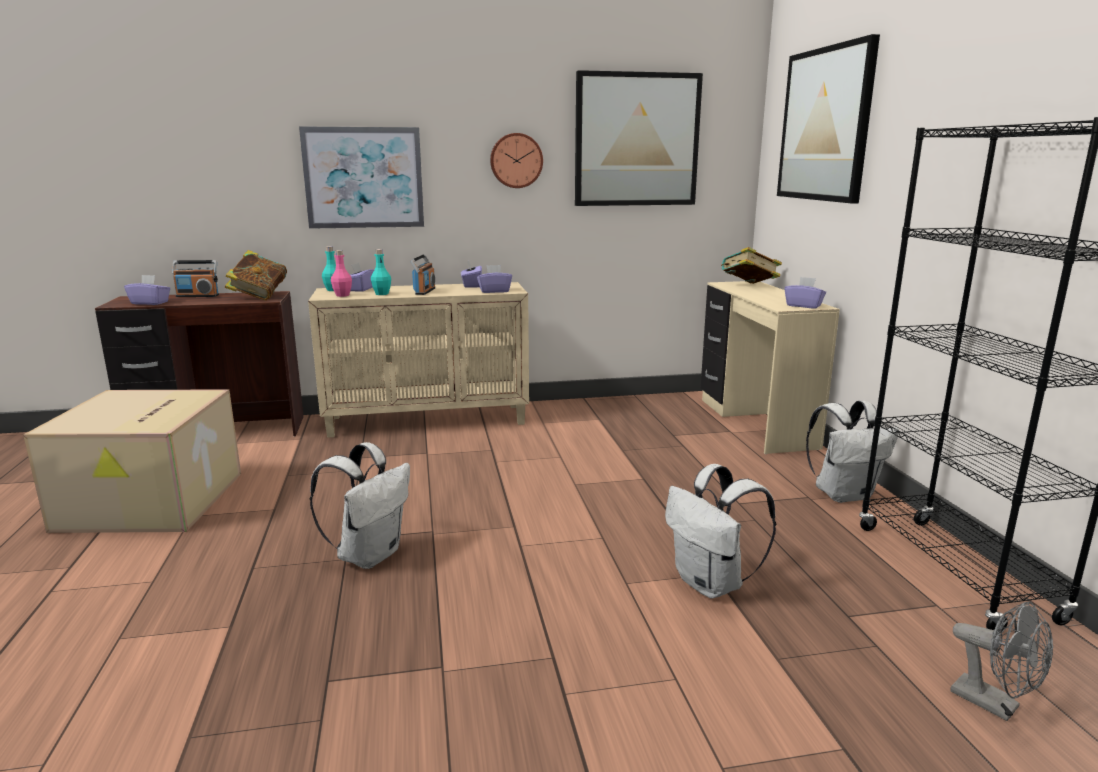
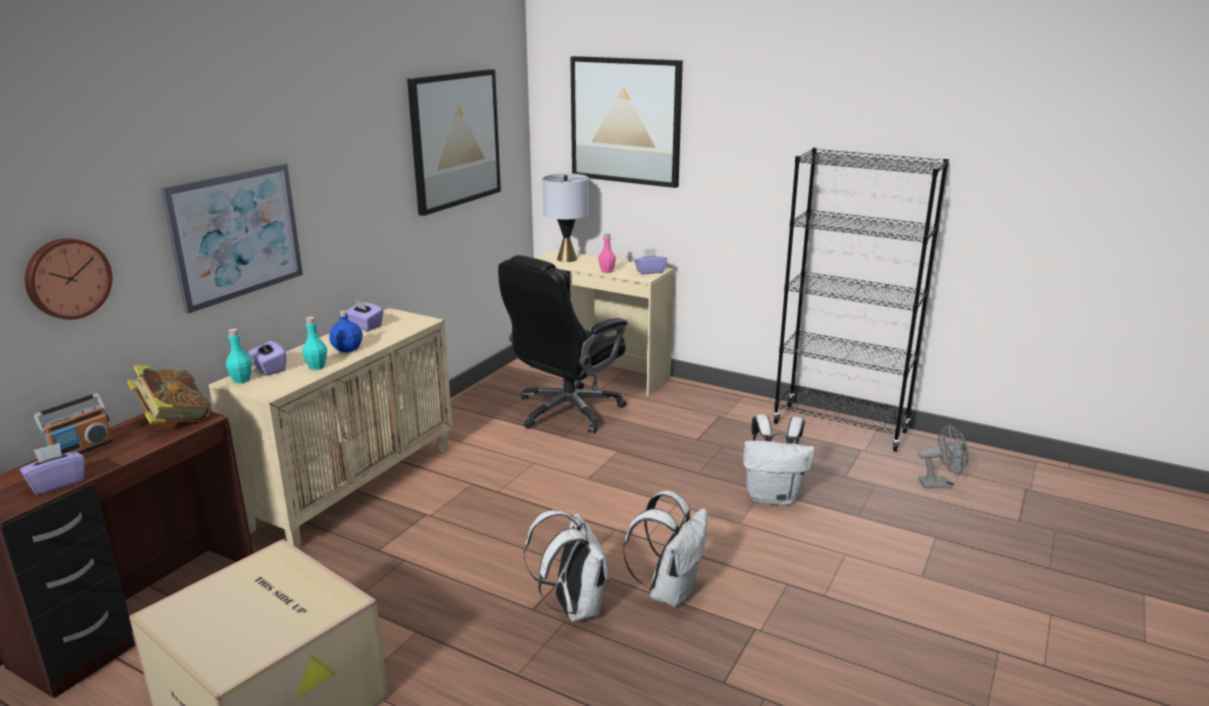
camera: 50 degrees left, 5 degrees up
pink bottle [331,250,352,297] -> pink bottle moved to [598,233,616,273]
radio [410,254,435,295] -> blue bottle [329,311,363,352]
purple tissue box [477,265,512,293] -> none
wall clock [490,133,543,188] -> wall clock moved to [25,238,112,320]
book [721,247,782,284] -> grey table lamp [543,173,589,262]
white backpack [806,401,899,503] -> white backpack moved to [623,490,707,607]
none -> black office chair [498,255,627,433]

